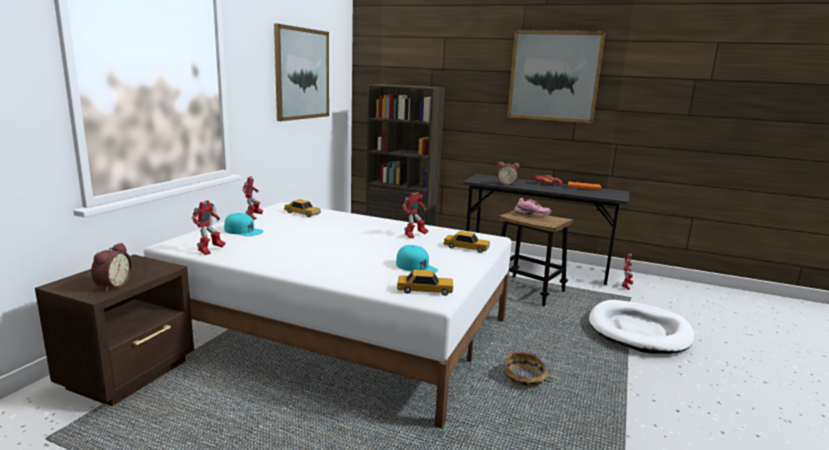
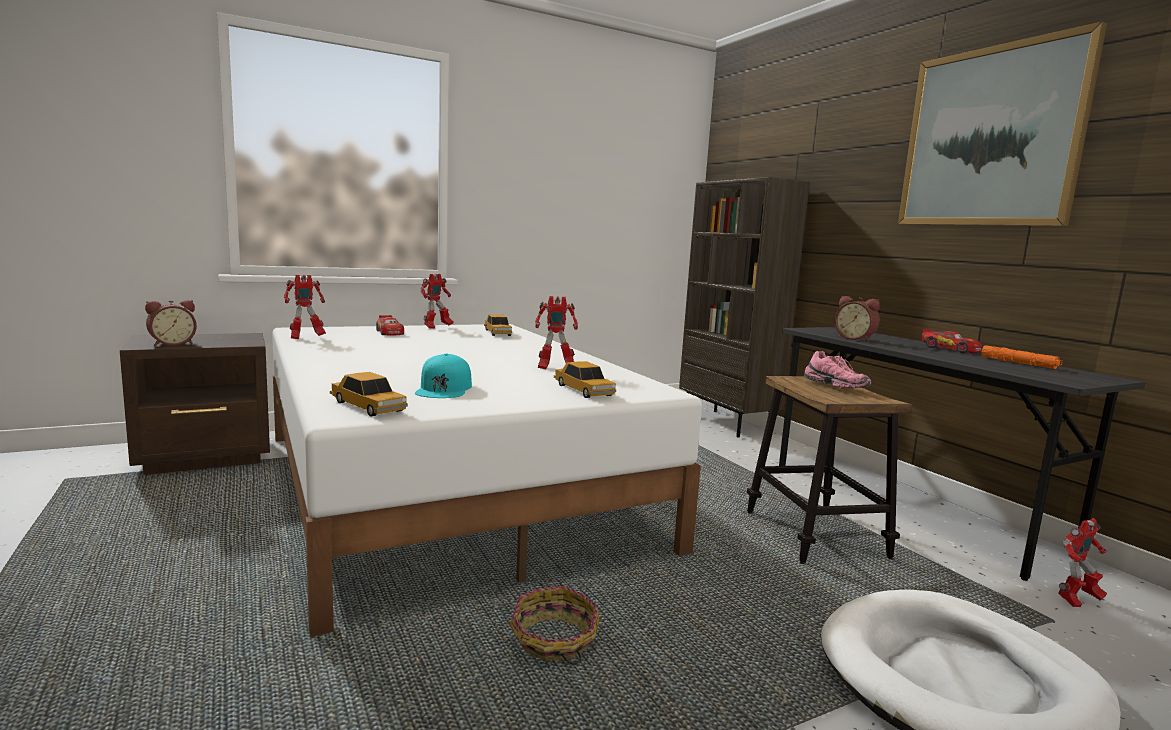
camera: 40 degrees right, 5 degrees down
turquoise cap [224,213,264,236] -> toy car [376,315,404,335]
picture [274,24,329,121] -> none

